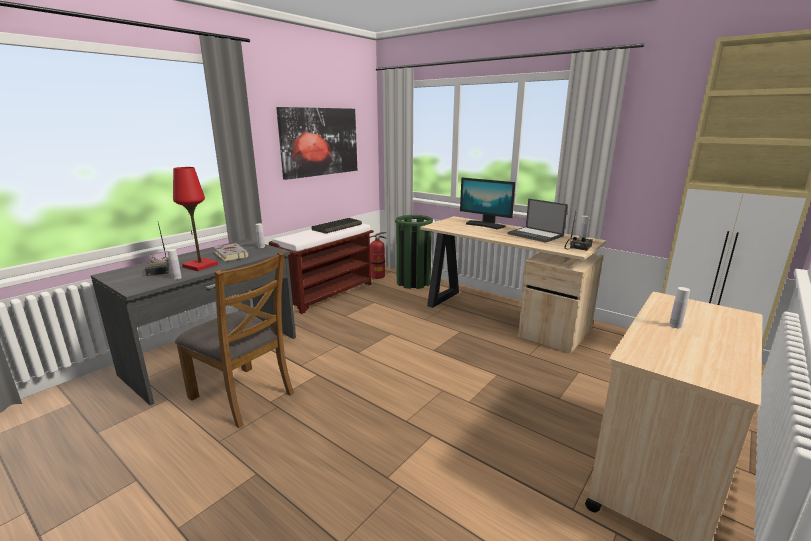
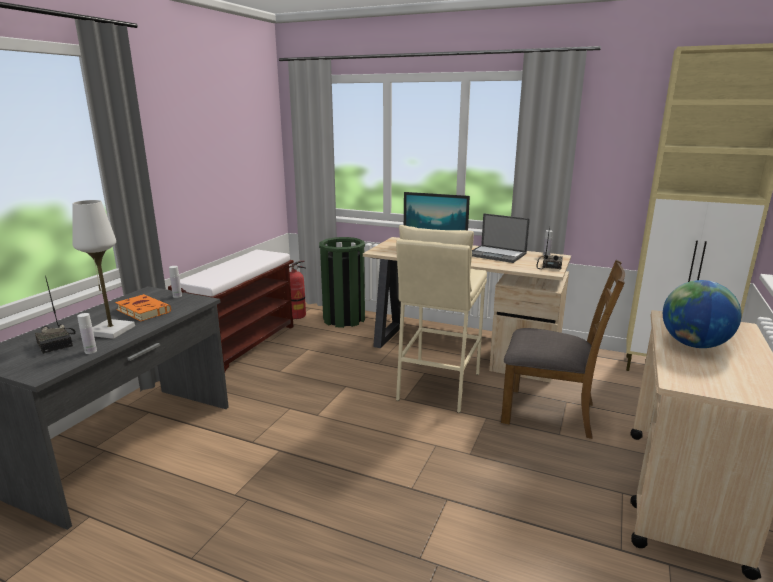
camera: 15 degrees left, 0 degrees up
red table lamp [173,167,218,271] -> white table lamp [72,200,135,339]
brown chair [175,252,294,428] -> brown chair moved to [501,260,625,439]
grey book [214,243,249,262] -> orange book [115,294,171,321]
picture [276,107,357,180] -> none
keyboard [312,218,362,233] -> none
white bottle [669,287,690,328] -> globe [663,280,742,348]
none -> beige stool [396,225,487,413]

